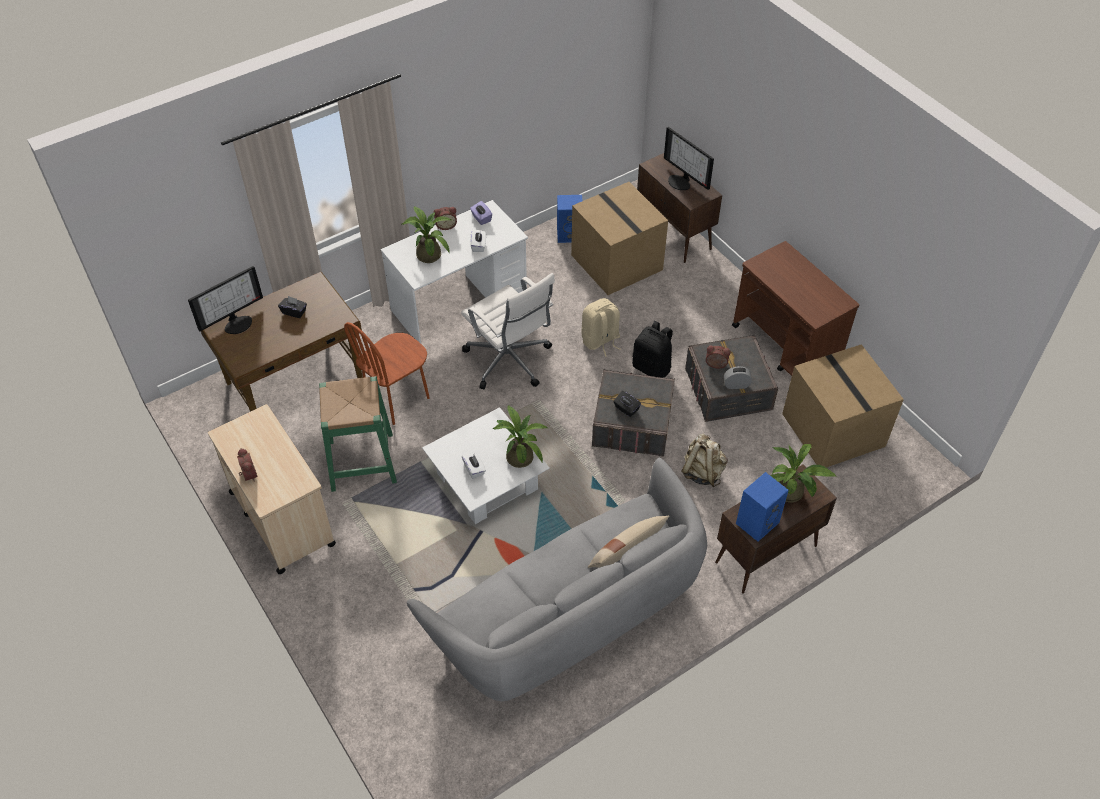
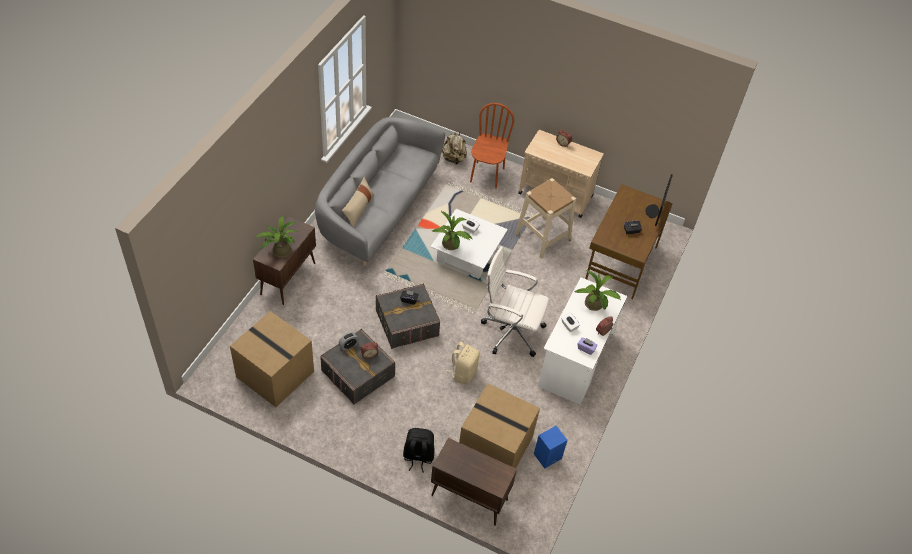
camera: 145 degrees right, 0 degrees up
green stool [319,376,397,492] -> beige stool [515,178,576,259]
brown chair [344,322,430,425] -> brown chair moved to [470,103,514,189]
black backpack [632,321,673,378] -> black backpack moved to [403,428,434,473]
monitor [664,127,714,190] -> none
beige backpack [681,434,728,487] -> beige backpack moved to [442,131,467,165]
brown cart [732,241,859,376] -> none
blue speaker [736,472,789,542] -> none

